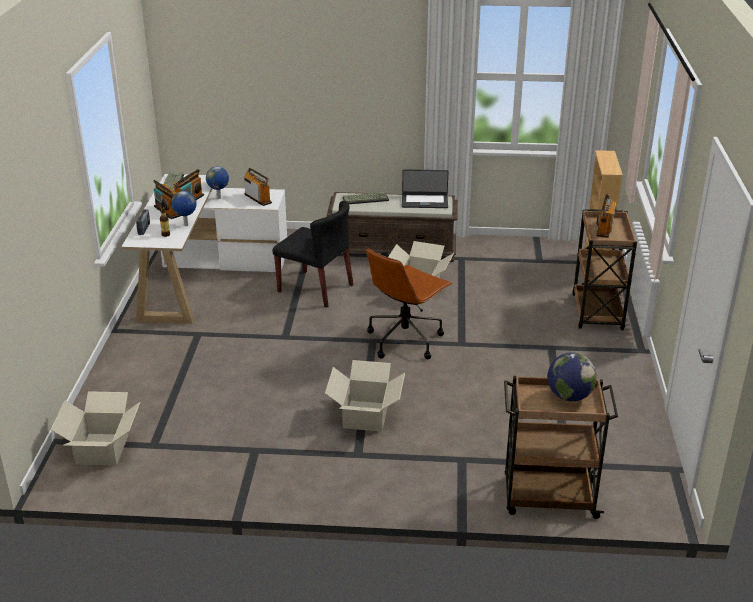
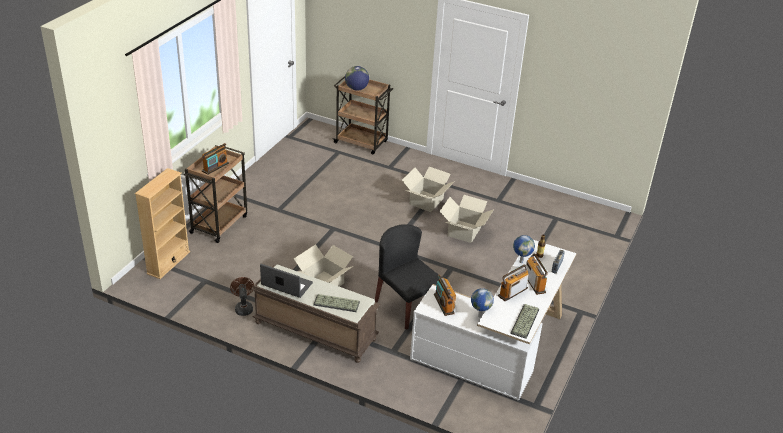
camera: 160 degrees left, 5 degrees up
cardboard box [50,391,140,465] -> cardboard box moved to [439,195,494,243]
brown office chair [366,248,453,359] -> none
none -> brown fan [230,277,254,316]

